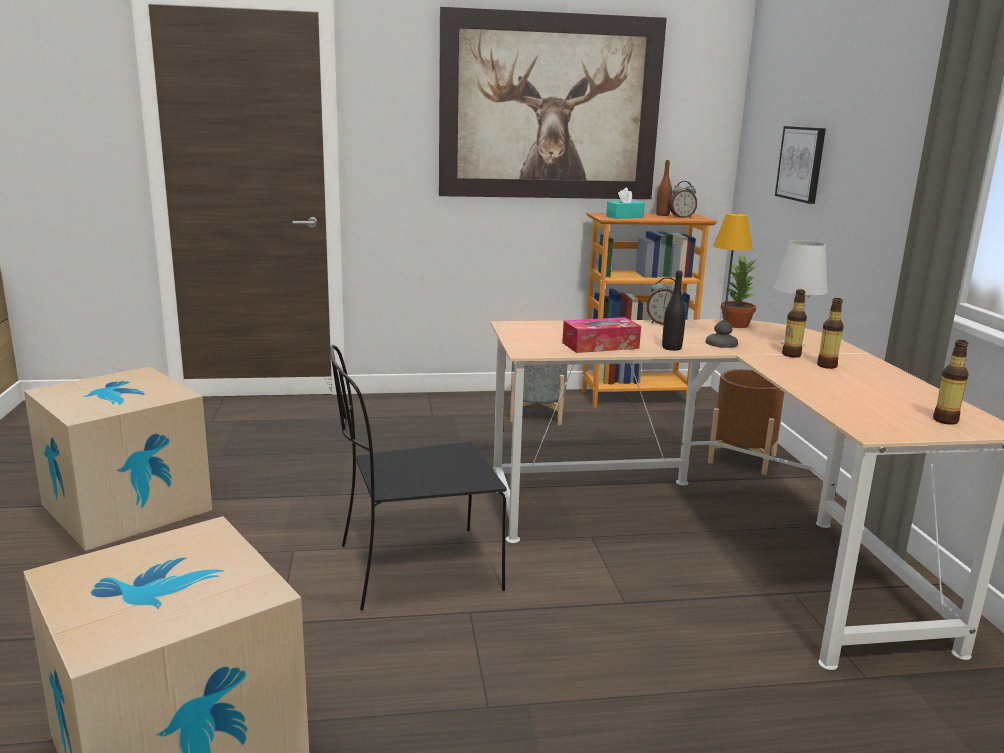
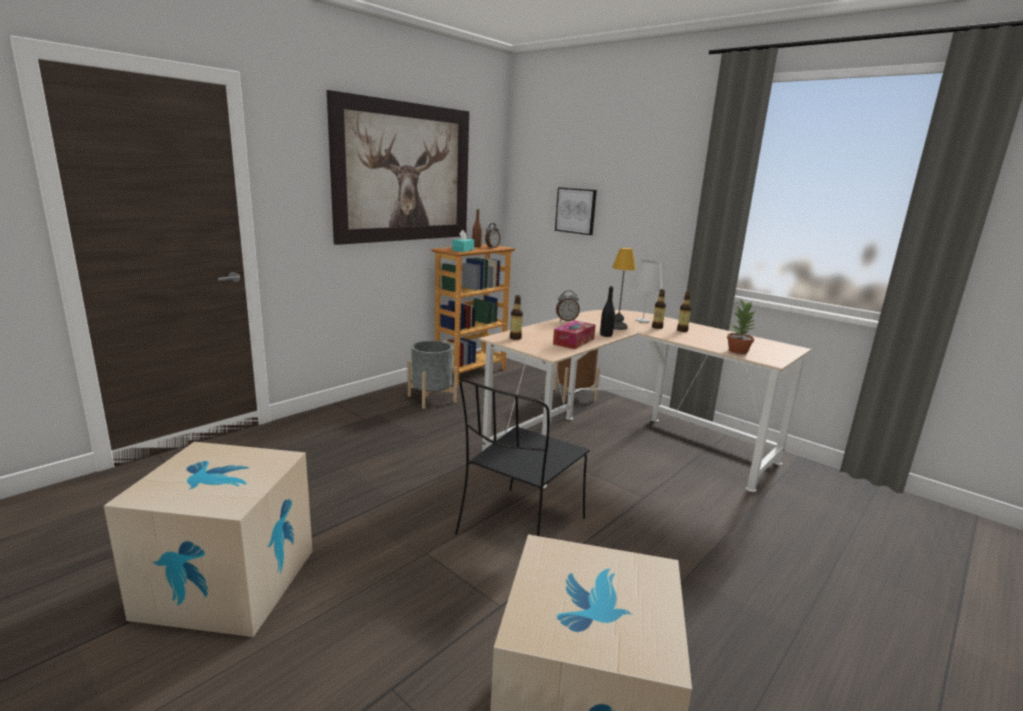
camera: 40 degrees left, 0 degrees up
potted plant [721,254,757,328] -> potted plant moved to [727,300,756,354]
bottle [933,340,969,425] -> bottle moved to [510,295,523,340]

